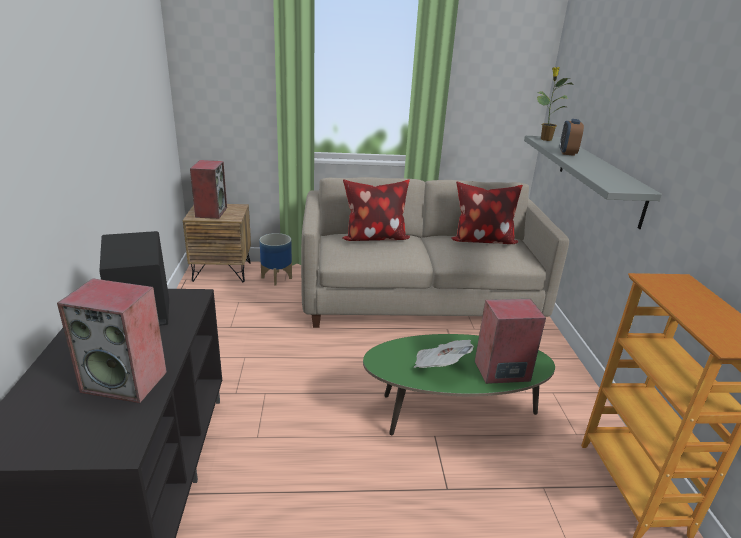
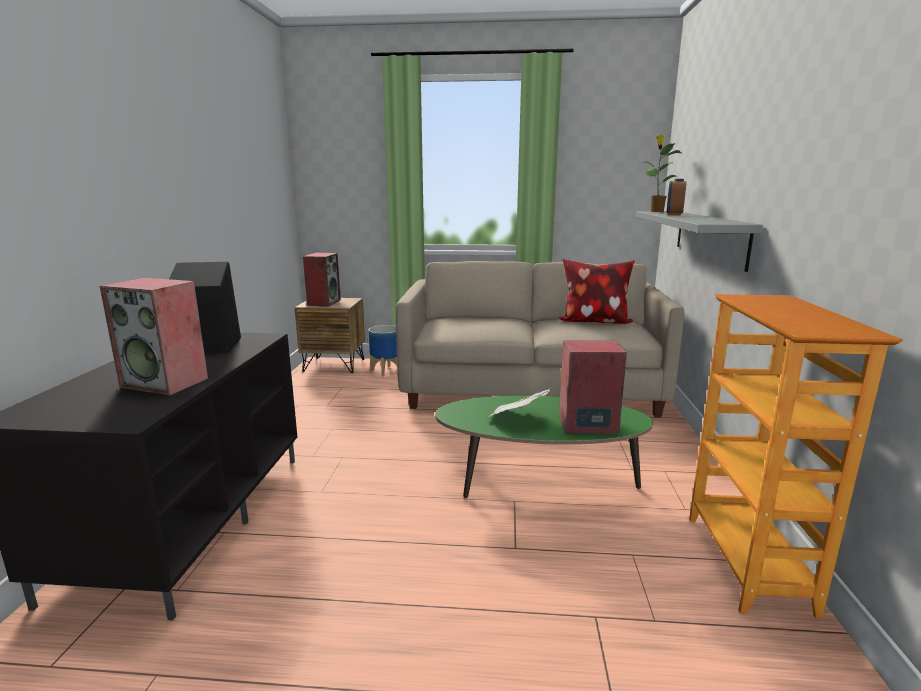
camera: 10 degrees right, 10 degrees down
pillow [342,180,410,241] -> none

